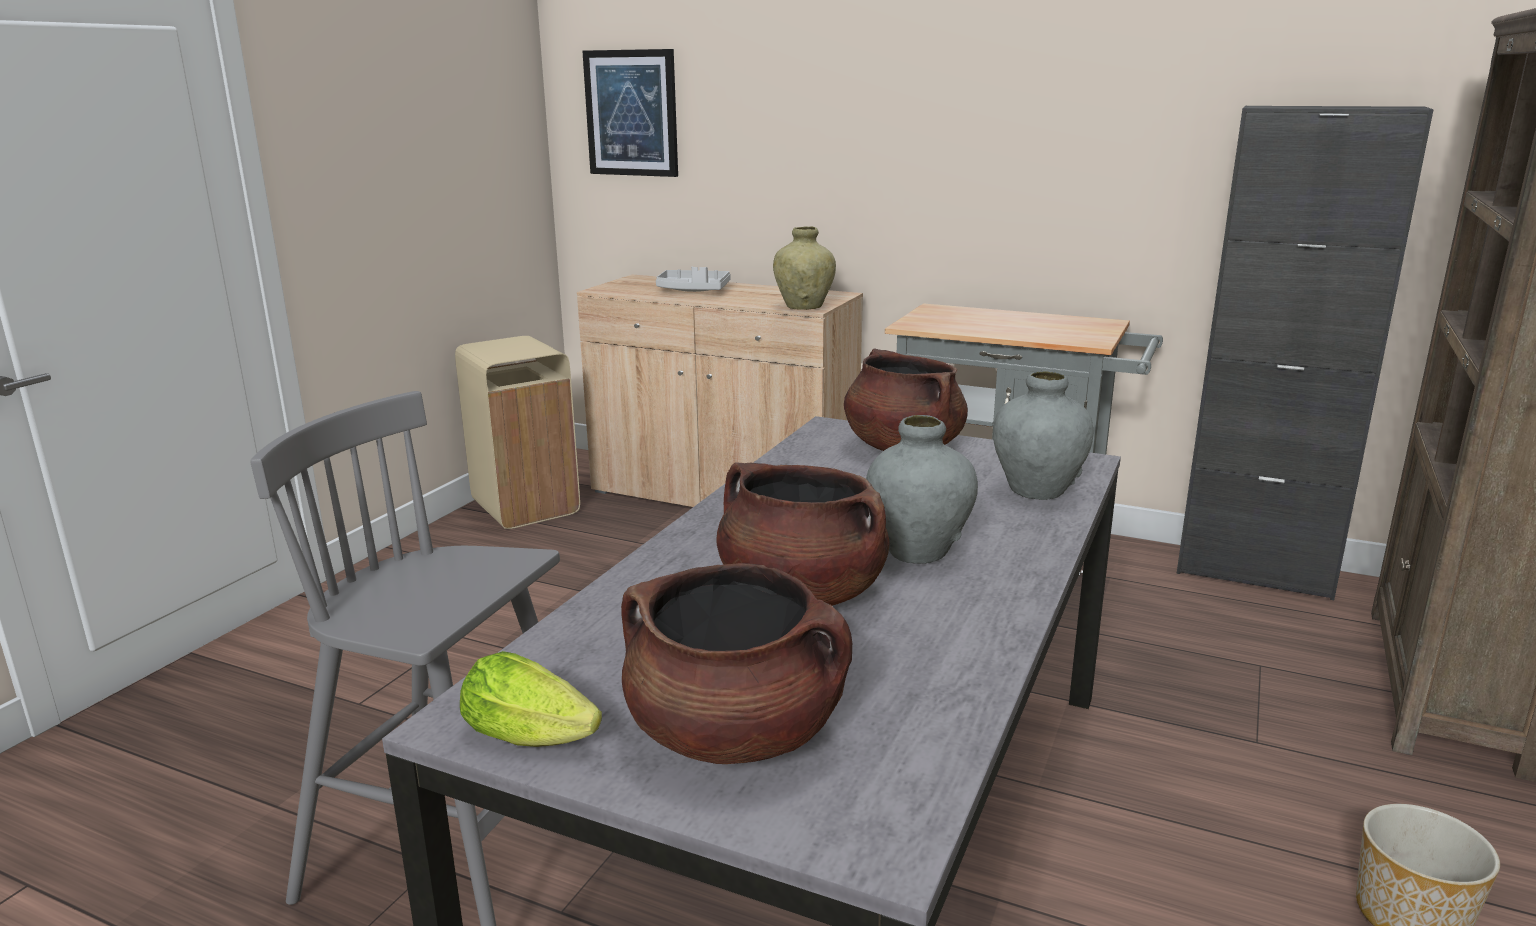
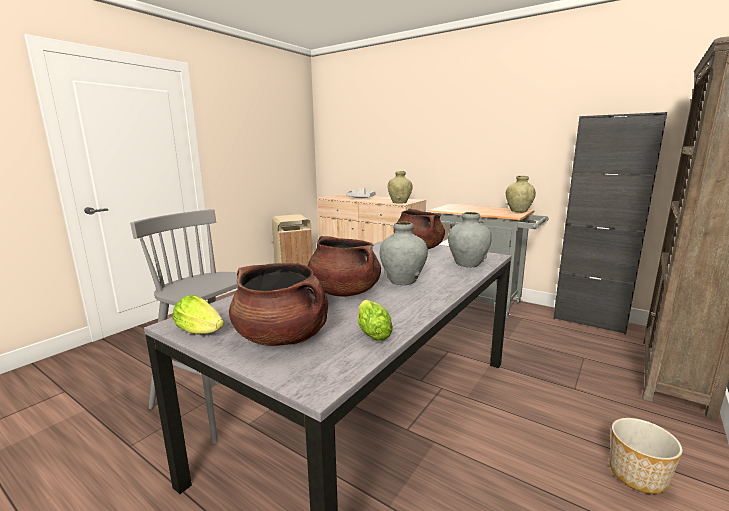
camera: 10 degrees right, 5 degrees down
picture [582,49,678,177] -> none
none -> lettuce [358,300,393,341]
none -> beige vase [506,176,536,212]

